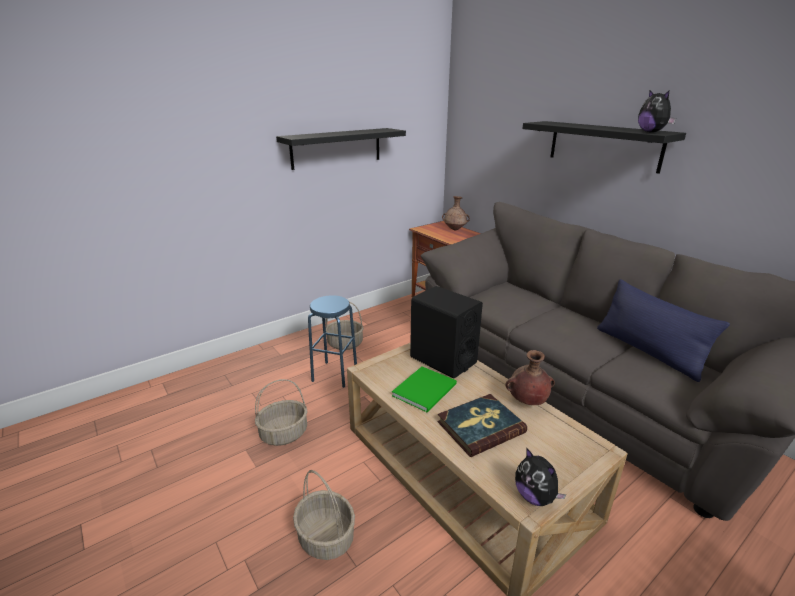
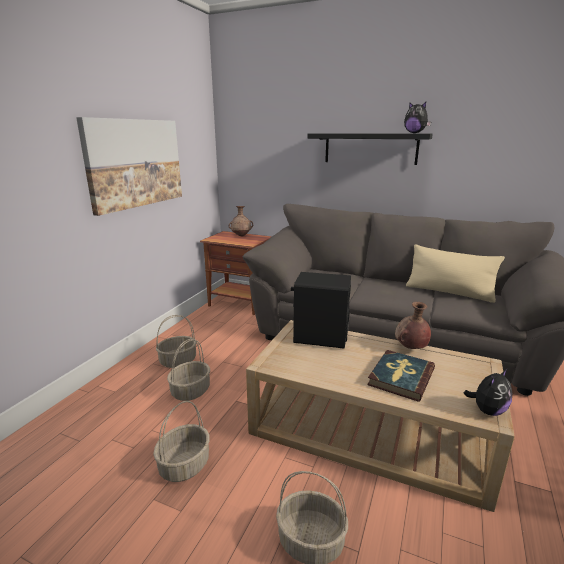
camera: 30 degrees left, 5 degrees down
black shelf [276,128,406,170] -> picture [76,117,182,216]
blue stool [308,295,357,388] -> basket [167,339,210,401]
green book [392,366,457,412] -> none
plush toy [515,448,566,506] -> plush toy turned 60 degrees counterclockwise [464,368,512,416]
blue pillow [597,279,730,382] -> beige pillow [406,244,505,303]

